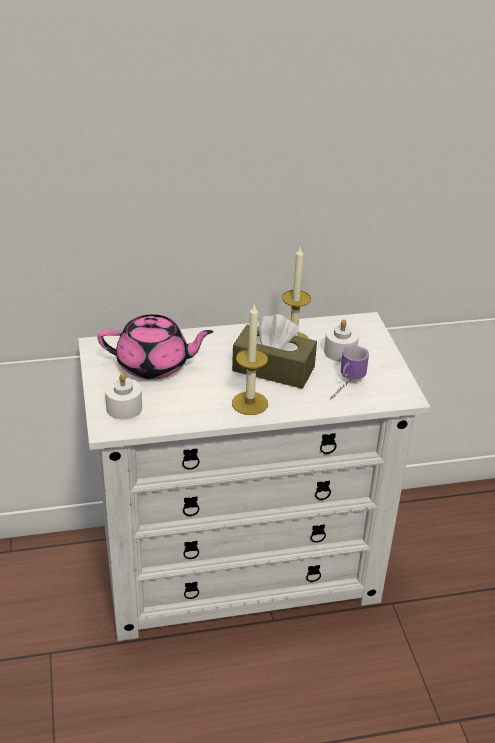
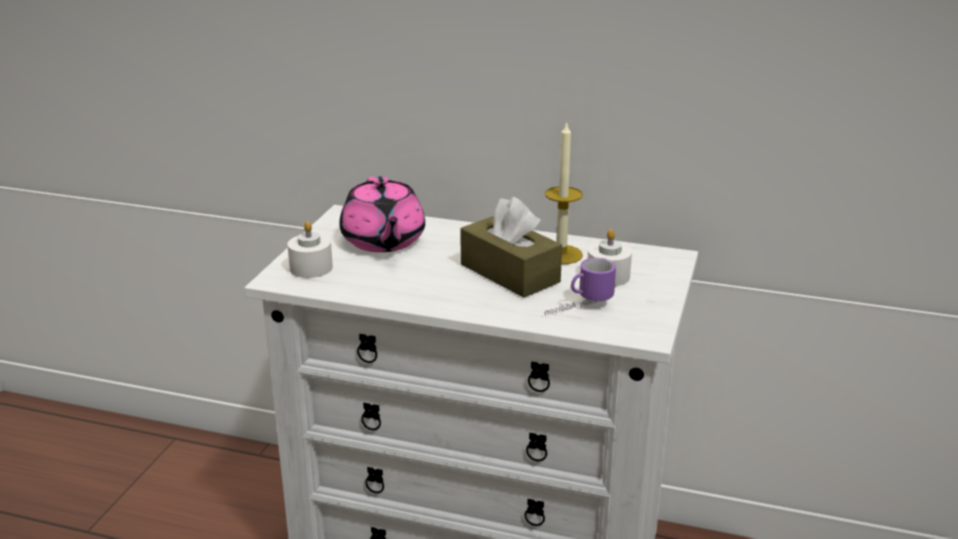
camera: 30 degrees right, 10 degrees down
pink teapot [97,314,214,380] -> pink teapot turned 45 degrees clockwise [339,177,425,252]
candle [232,303,268,415] -> none

